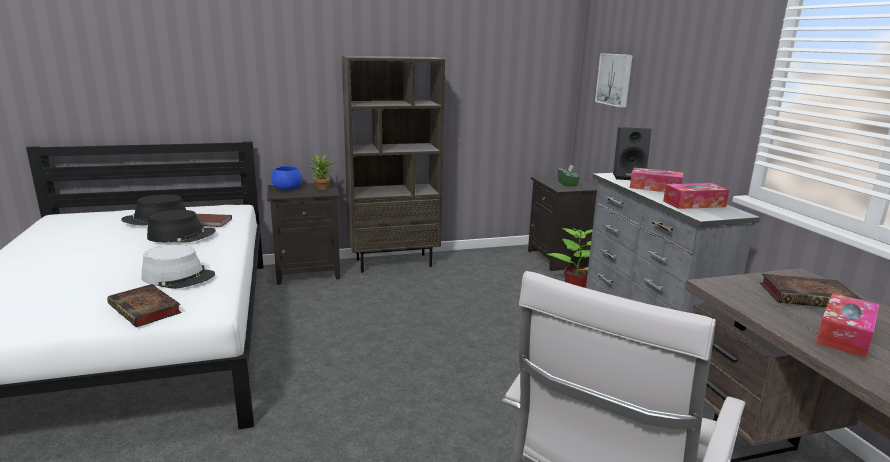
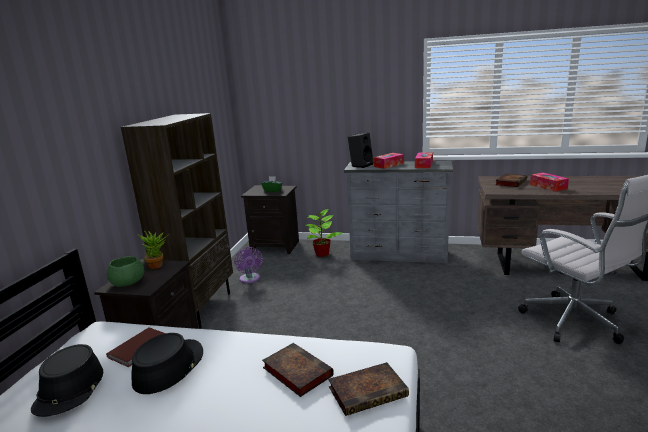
camera: 60 degrees left, 0 degrees up
grey hat [142,245,215,289] -> book [262,343,334,397]
blue bowl [271,166,302,190] -> green bowl [107,256,144,287]
picture [595,53,633,108] -> none
none -> purple fan [234,247,263,283]

